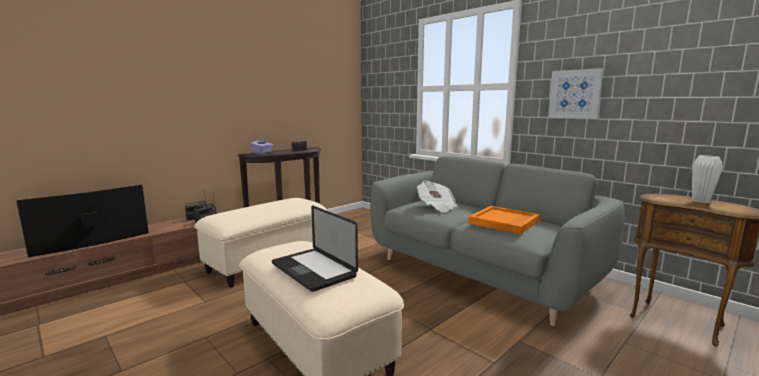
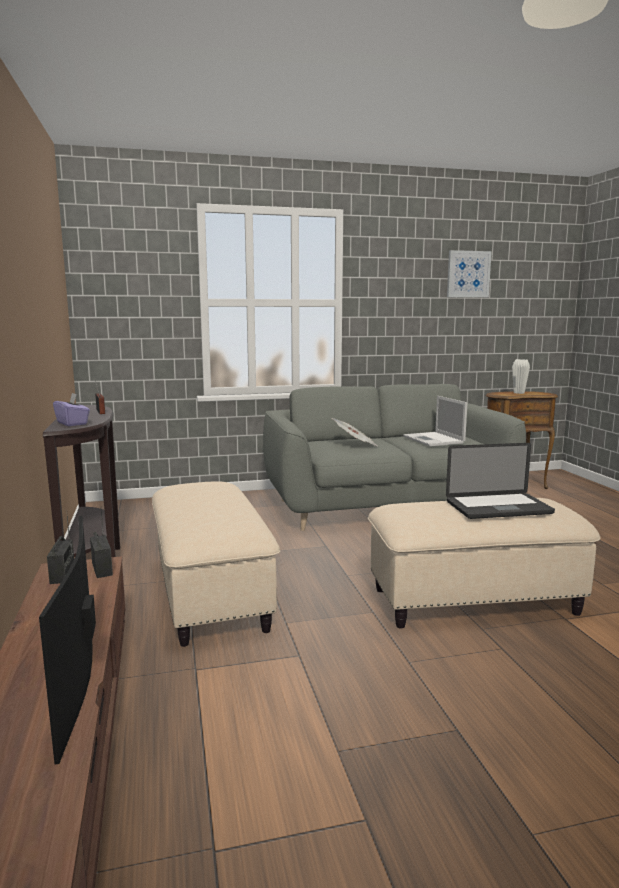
camera: 60 degrees left, 0 degrees up
orange tray [468,206,540,234] -> laptop [403,396,468,446]
picture [548,68,604,119] -> picture moved to [447,250,492,297]

